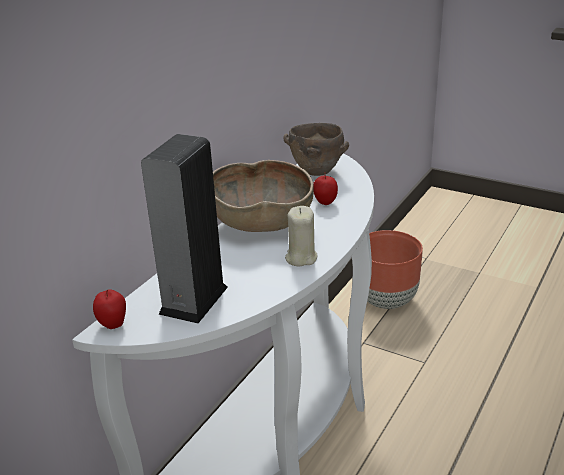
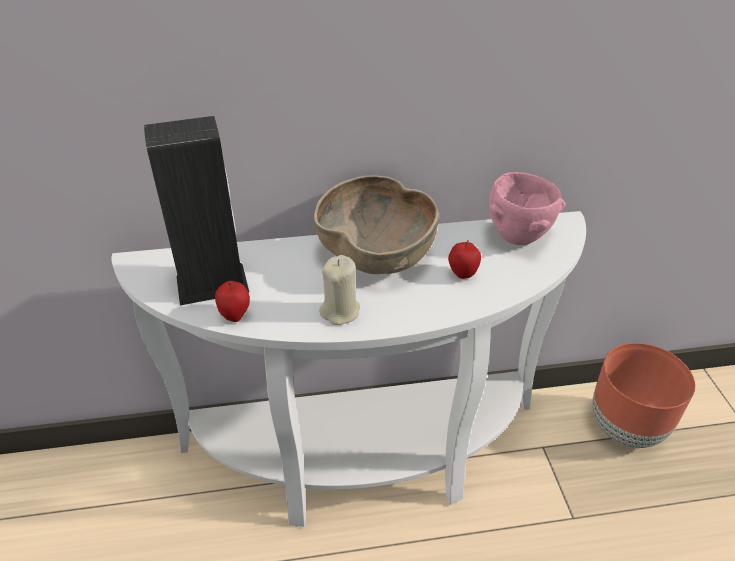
camera: 50 degrees right, 10 degrees up
apple [93,289,126,329] -> apple moved to [215,281,250,322]
brown bowl [283,123,349,176] -> pink bowl [489,172,566,245]

